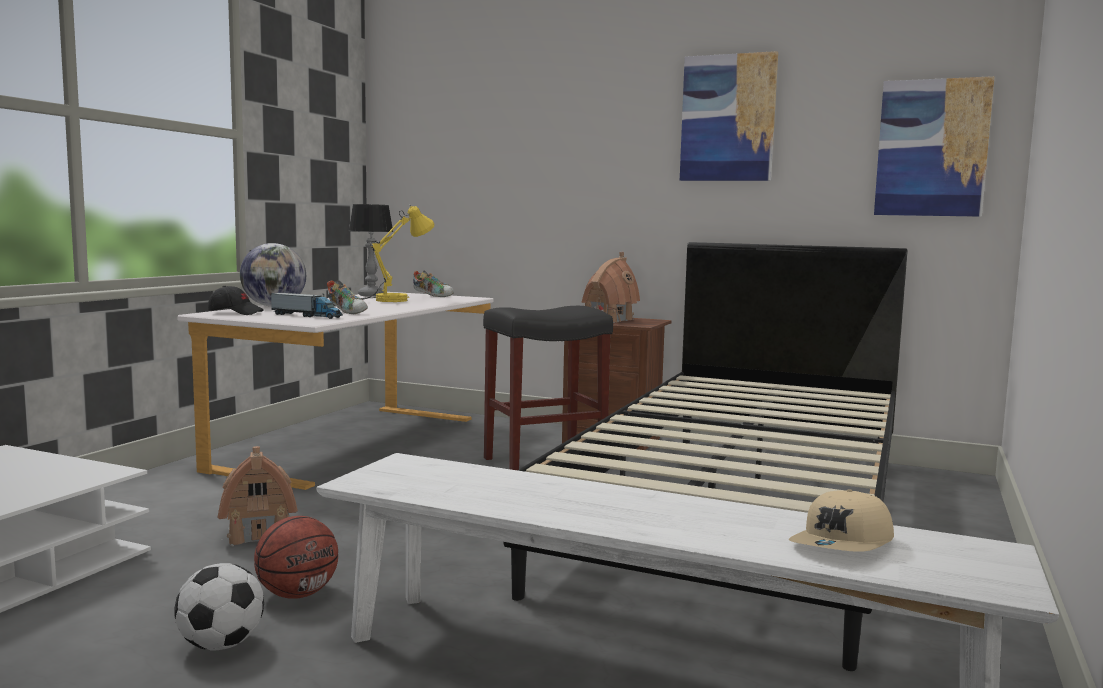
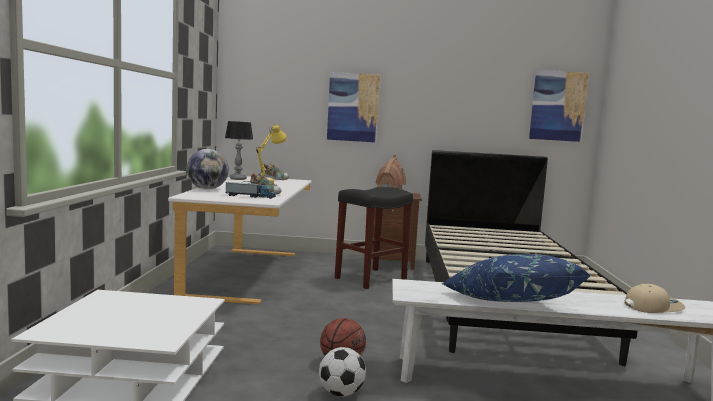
camera: 20 degrees left, 0 degrees up
black cap [208,286,264,315] -> none
toy house [217,446,298,547] -> none
picture [680,51,778,181] -> picture moved to [327,72,380,142]
beige cap [789,489,894,552] -> beige cap turned 120 degrees counterclockwise [624,284,685,313]
none -> blue pillow [443,254,591,302]

